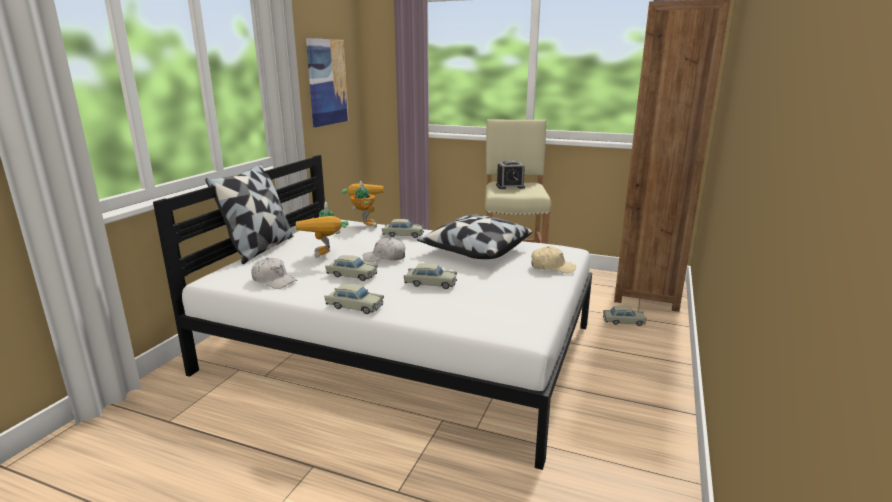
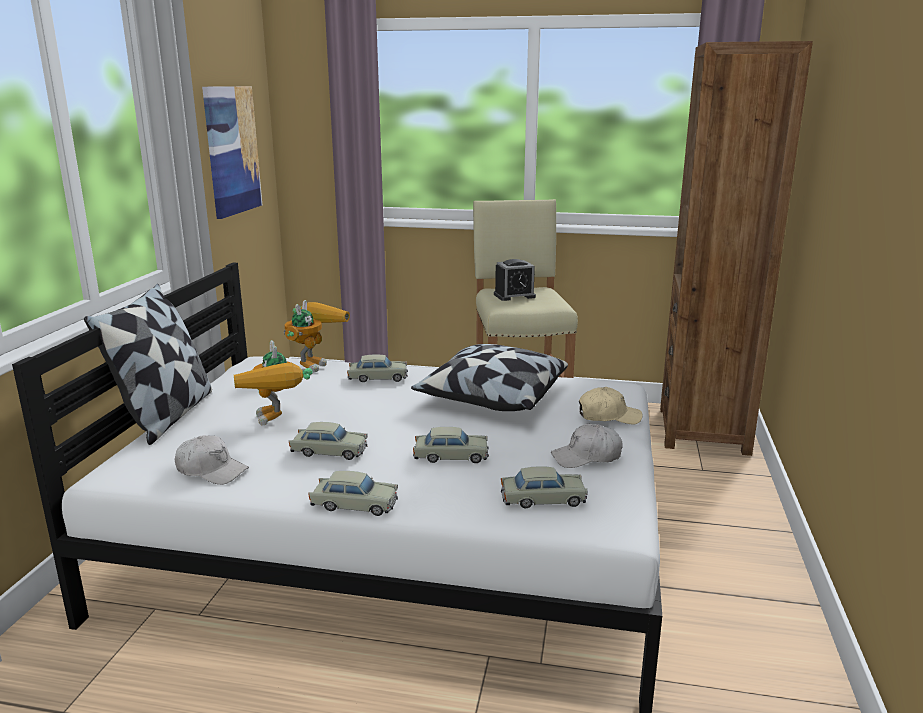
camera: 10 degrees left, 0 degrees up
toy robot [342,181,384,228] -> toy robot turned 45 degrees clockwise [284,300,350,373]
white cap [363,238,405,262] -> white cap moved to [551,424,623,468]
beige toy car [603,306,647,326] -> beige toy car moved to [501,466,588,508]

